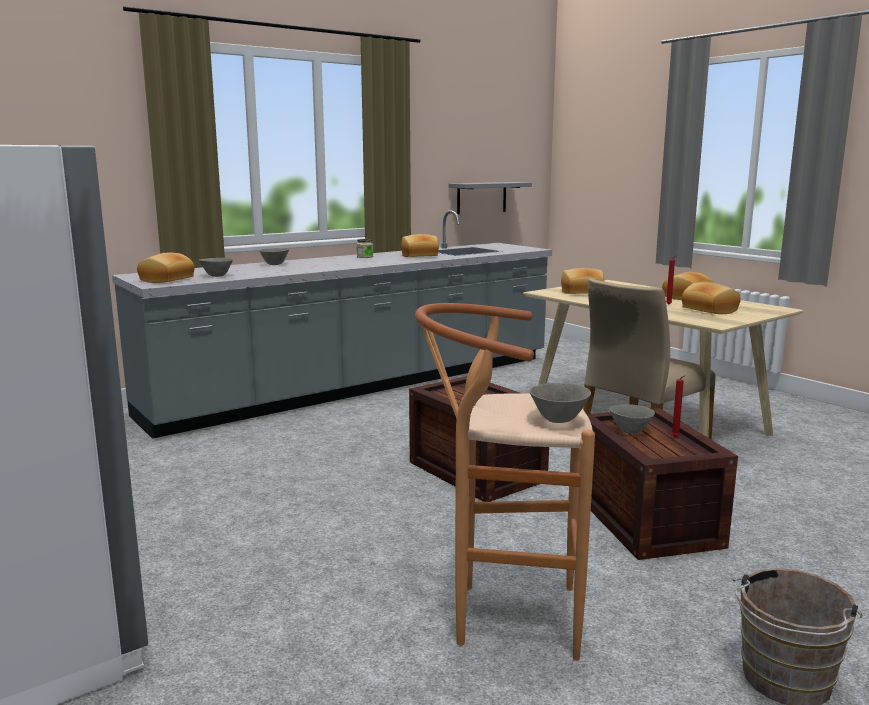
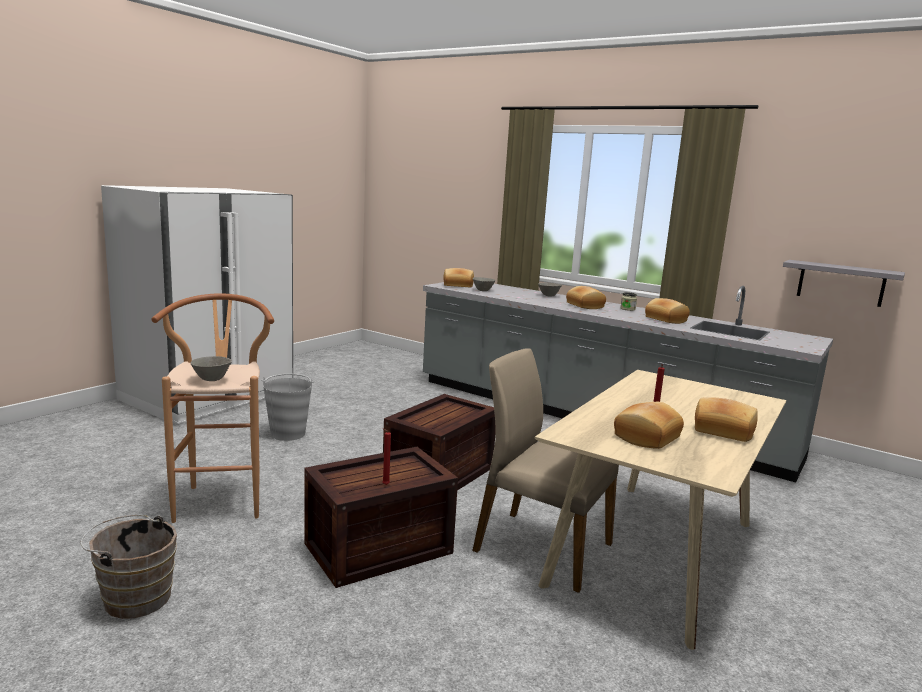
camera: 70 degrees right, 0 degrees up
bread [561,268,604,294] -> bread moved to [566,286,606,309]
grey bowl [609,404,655,434] -> none
none -> grey bucket [261,374,315,441]

